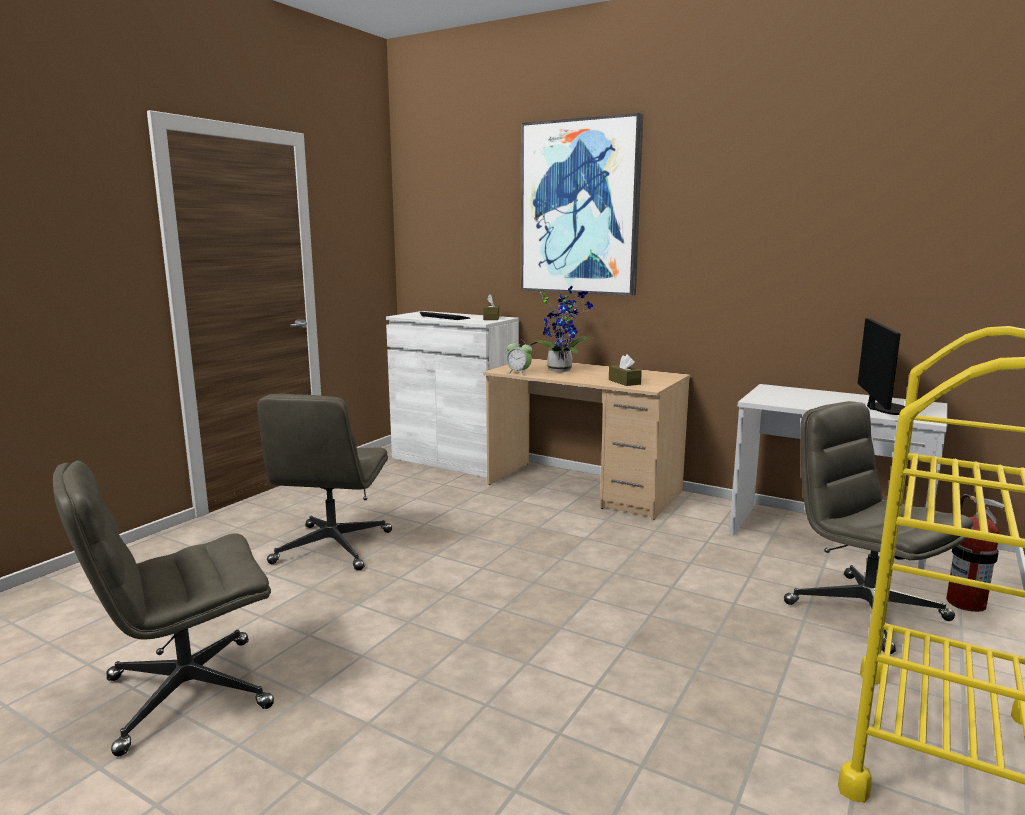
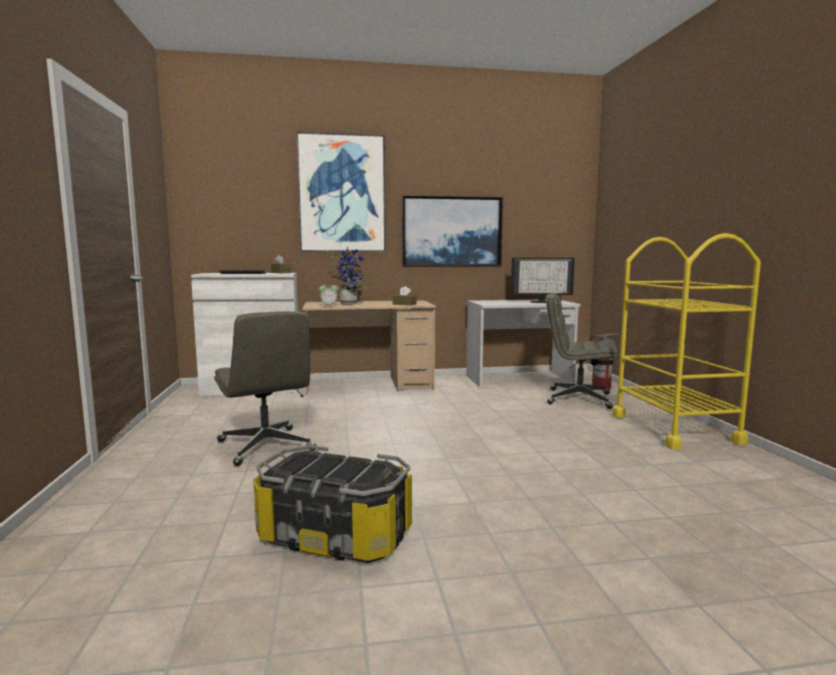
camera: 40 degrees left, 5 degrees down
grey office chair [53,461,274,756] -> storage box [253,445,412,563]
monitor [858,318,905,415] -> monitor turned 120 degrees clockwise [511,258,575,303]
none -> picture [402,195,503,267]

